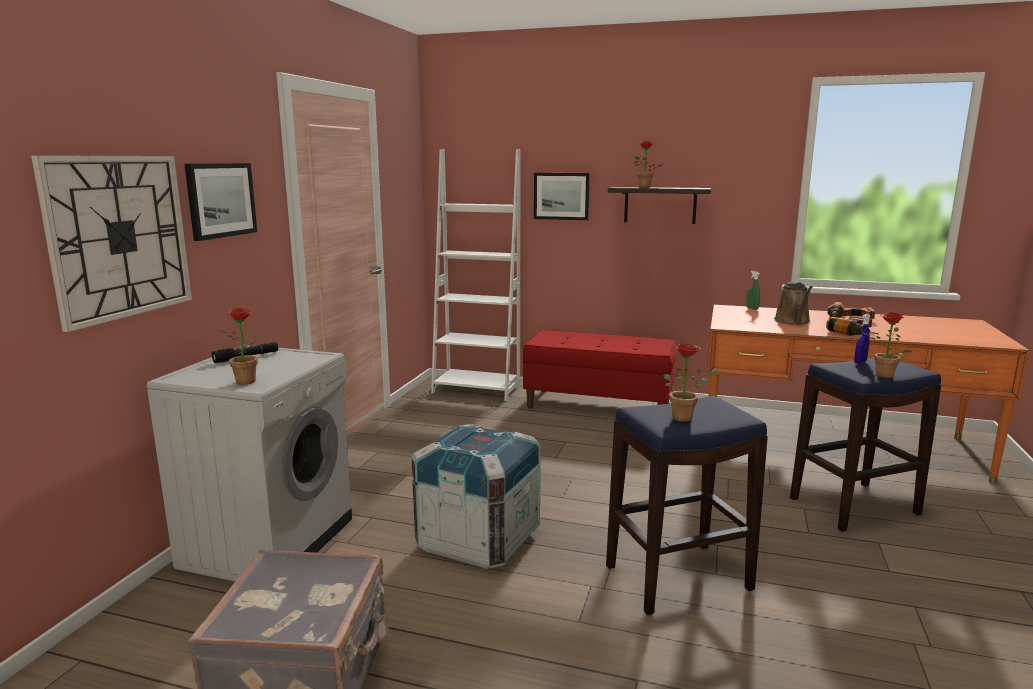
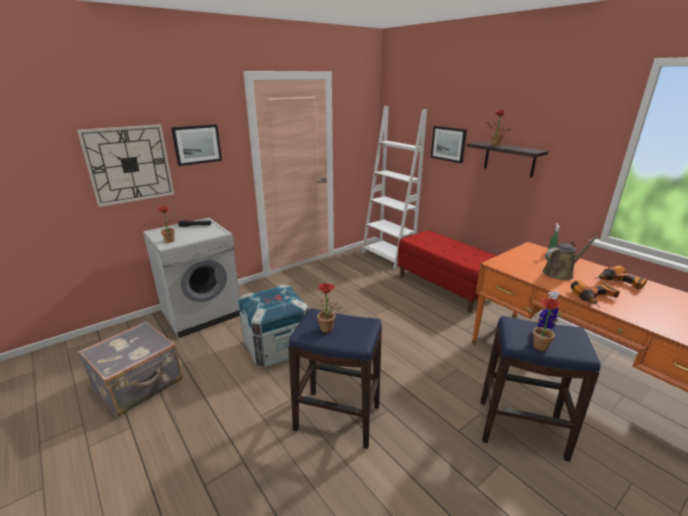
camera: 35 degrees right, 10 degrees up
brown watering can [774,282,813,325] -> brown watering can turned 150 degrees counterclockwise [543,236,599,280]

